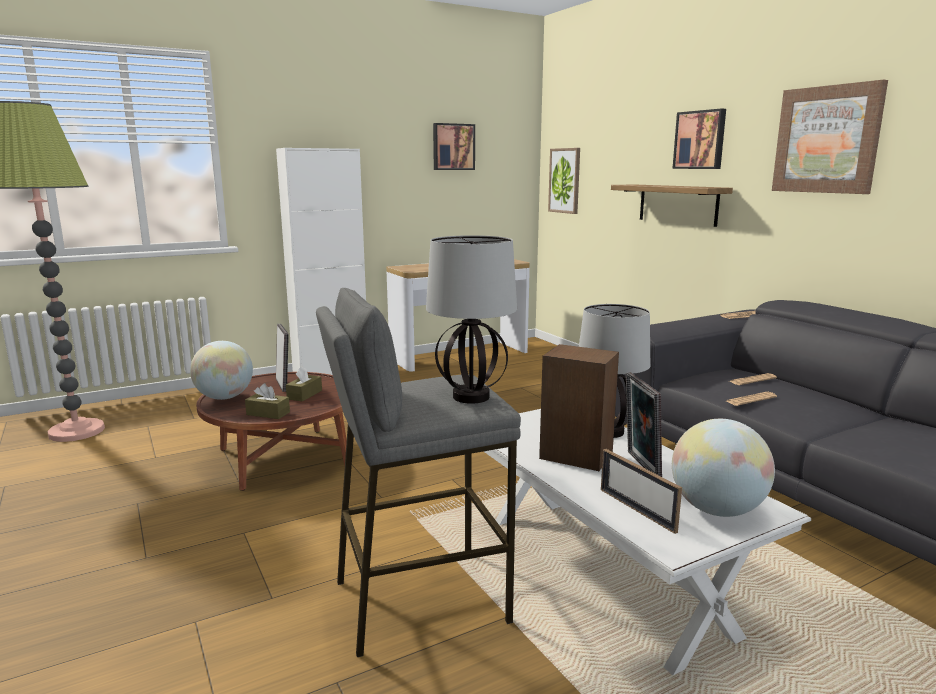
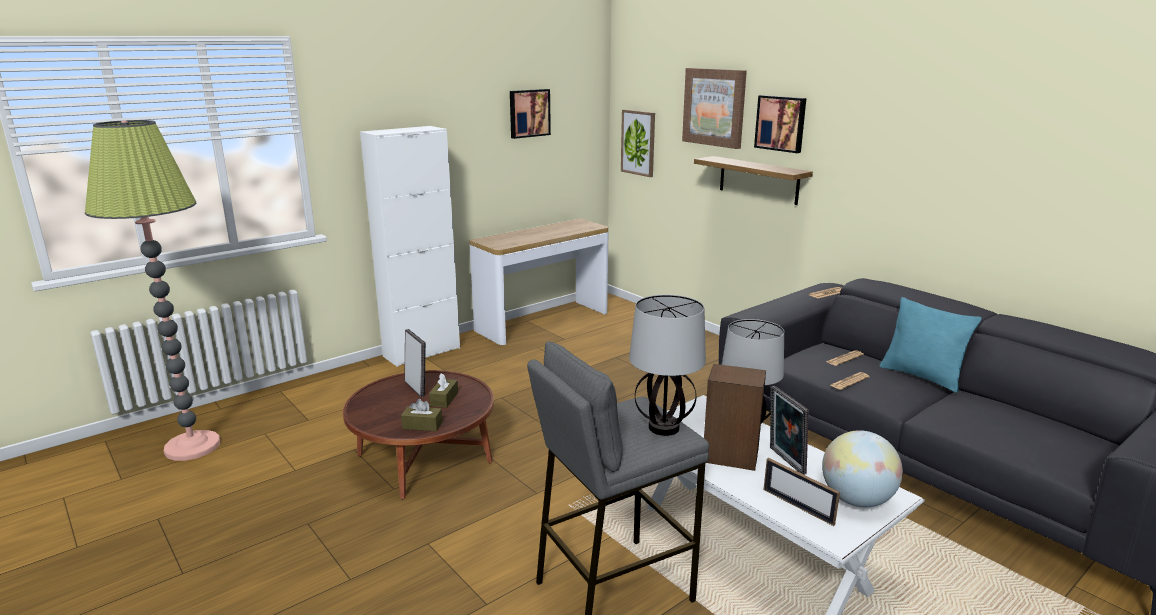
camera: 10 degrees left, 5 degrees up
globe [190,341,253,400] -> none
picture [772,80,888,194] -> picture moved to [682,68,747,149]
none -> turquoise pillow [879,297,982,393]

